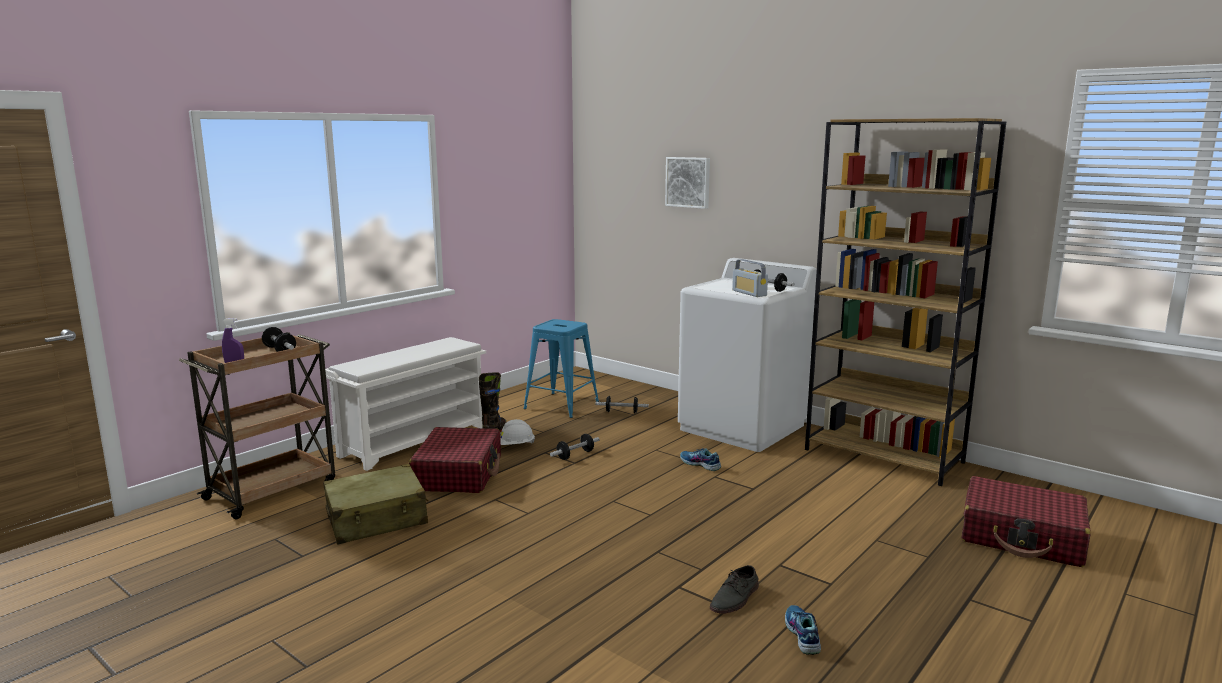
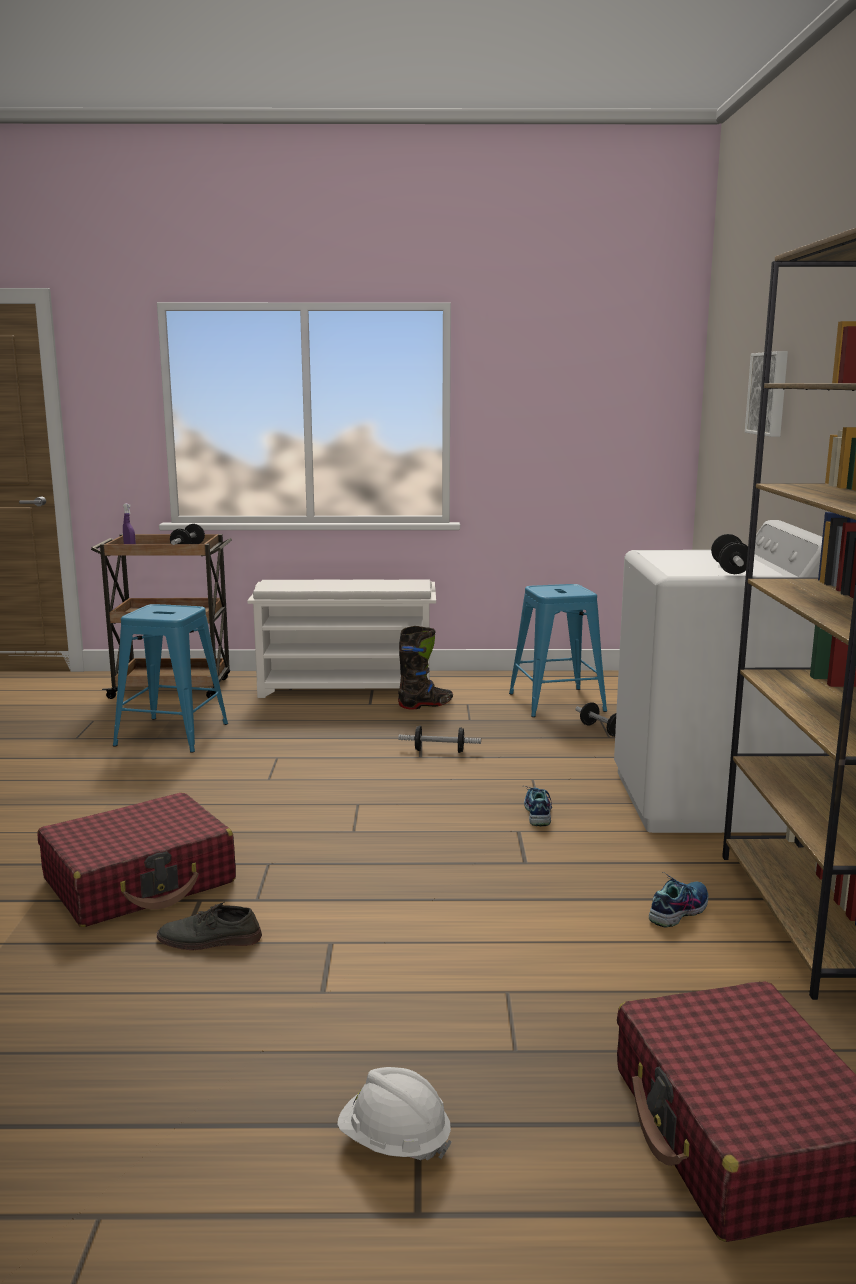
camera: 50 degrees right, 0 degrees up
beige suitcase [323,464,429,544] -> blue stool [113,604,228,753]
red suitcase [409,427,501,493] -> red suitcase moved to [37,793,236,927]
white hard hat [500,419,535,445] -> white hard hat moved to [337,1067,452,1160]
radio [732,259,768,297] -> none
shoe [785,605,821,655] -> shoe moved to [649,872,708,928]

